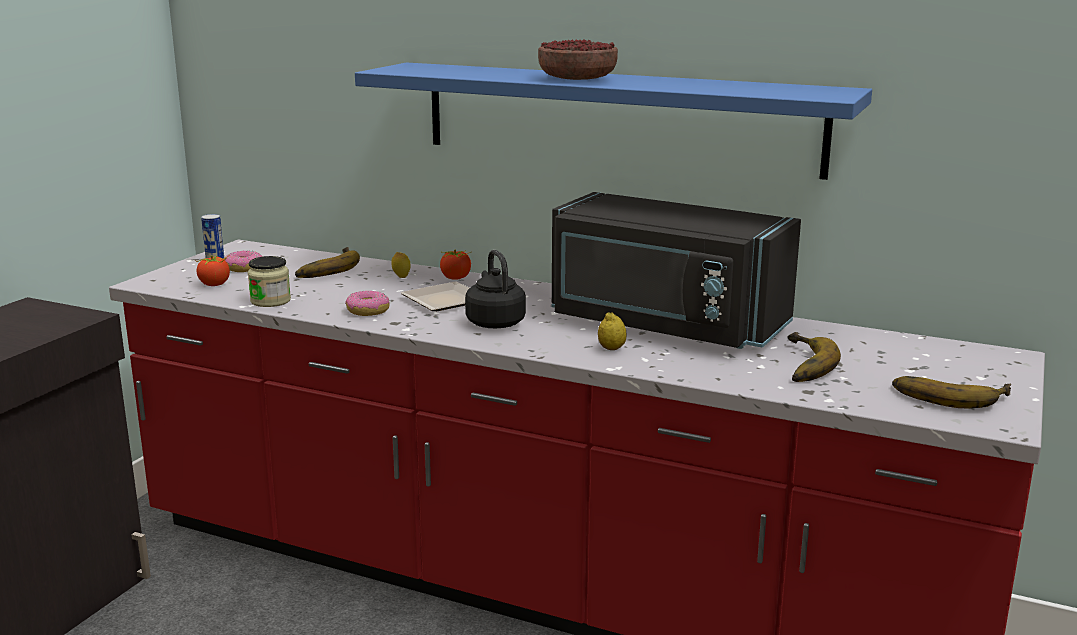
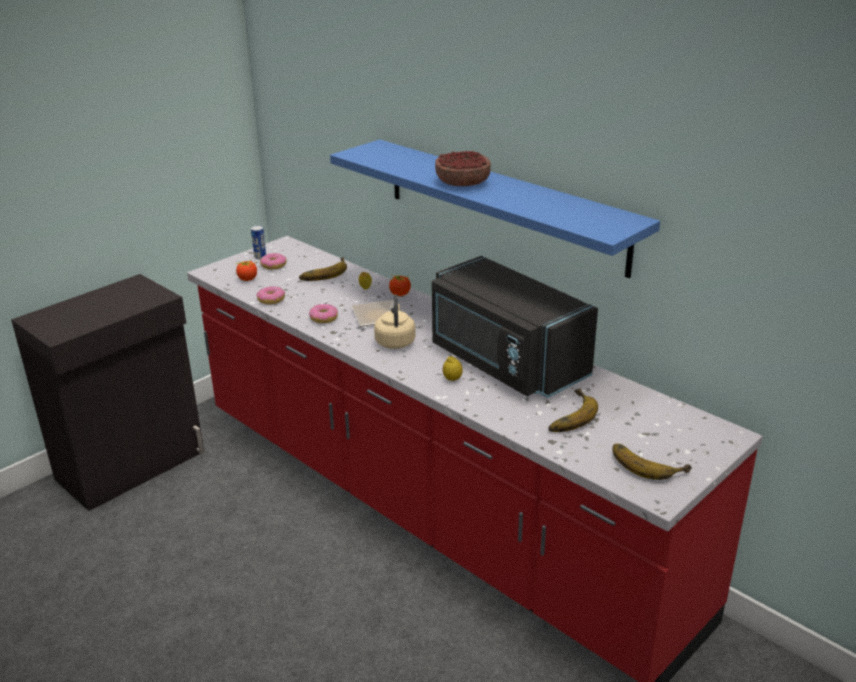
camera: 20 degrees right, 10 degrees up
jar [248,256,291,307] -> donut [257,286,285,305]
black kettle [465,250,526,328] -> beige kettle [374,295,416,349]

